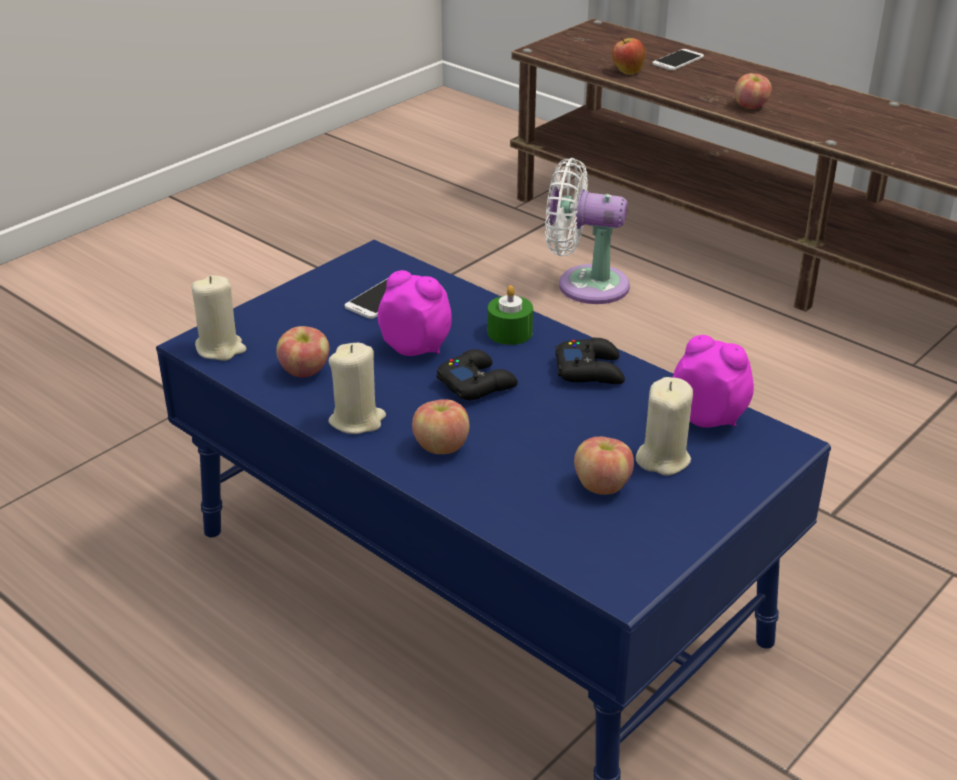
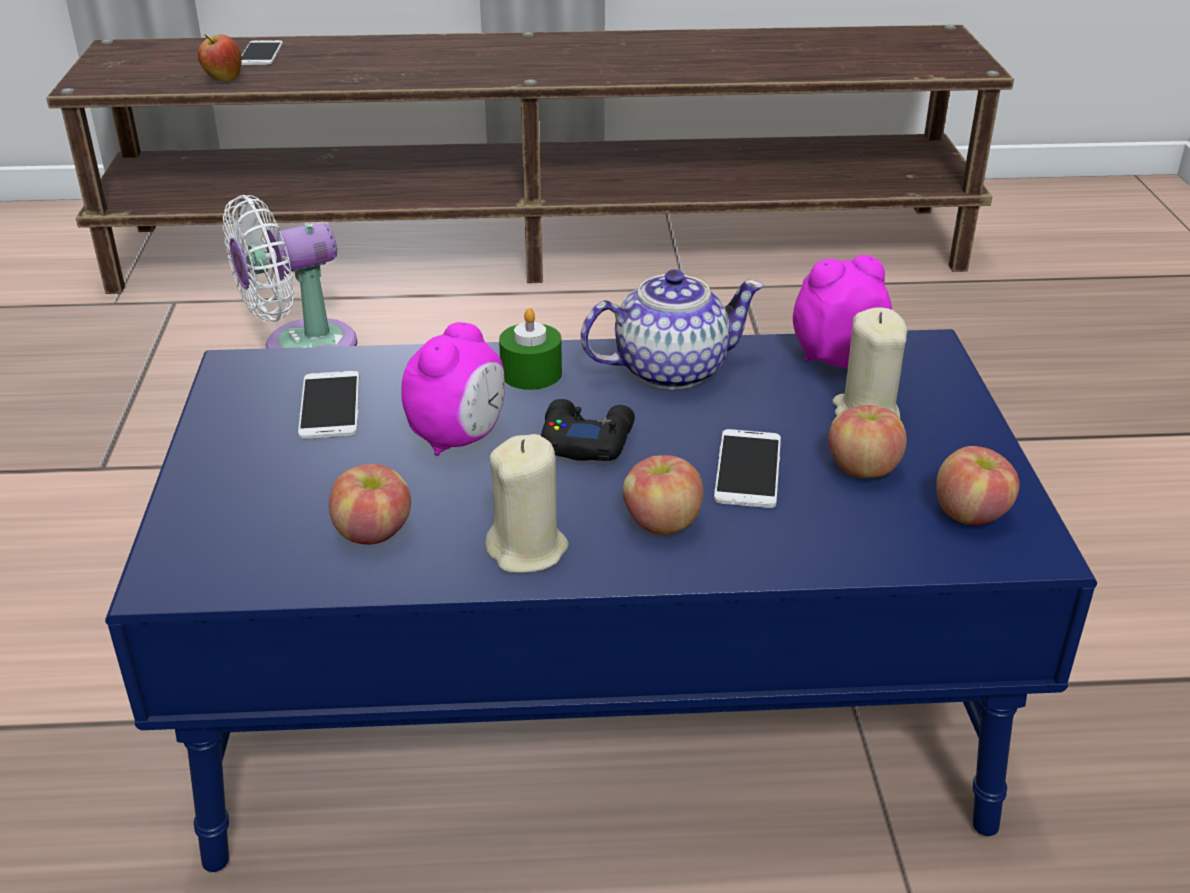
camera: 45 degrees left, 0 degrees up
beige candle [192,275,246,361] -> none
alarm clock [378,270,452,356] -> alarm clock turned 135 degrees clockwise [401,322,505,456]
black game controller [555,338,625,384] -> teapot [581,269,764,390]
apple [734,73,772,109] -> apple moved to [936,446,1020,525]
none -> phone [714,429,781,508]

